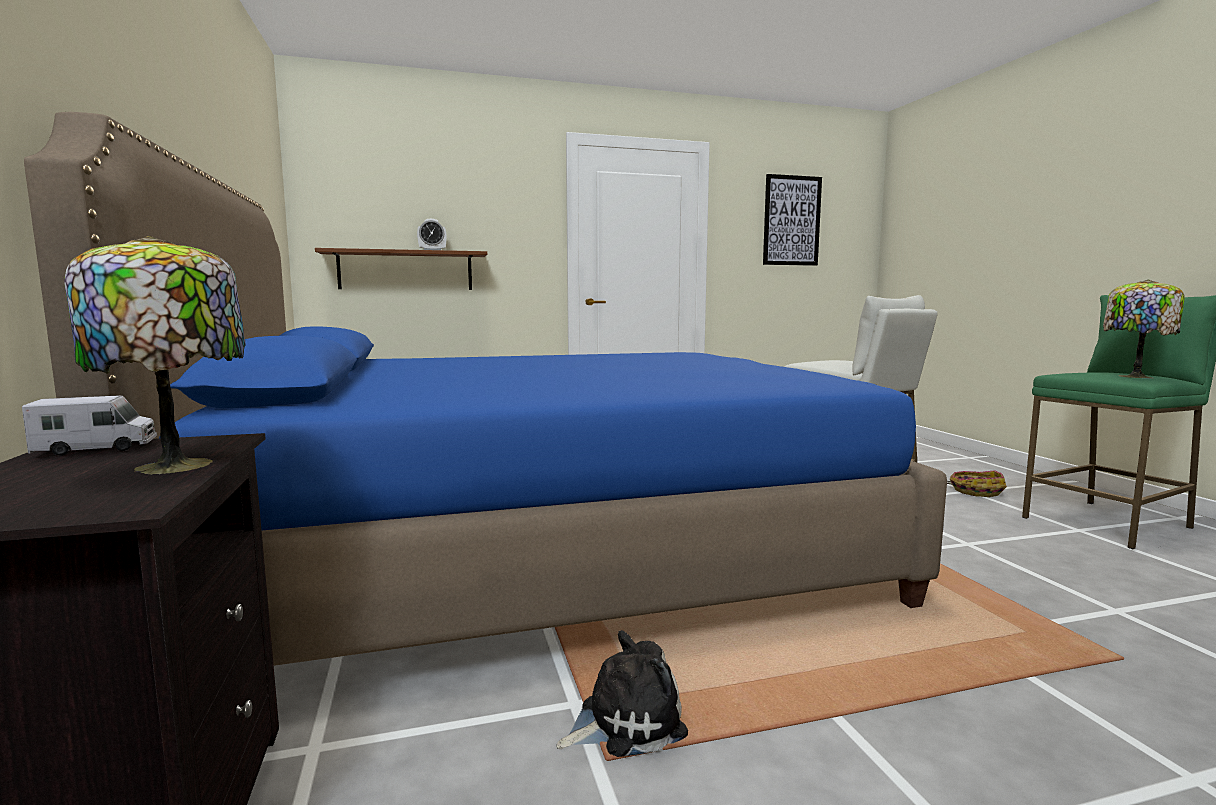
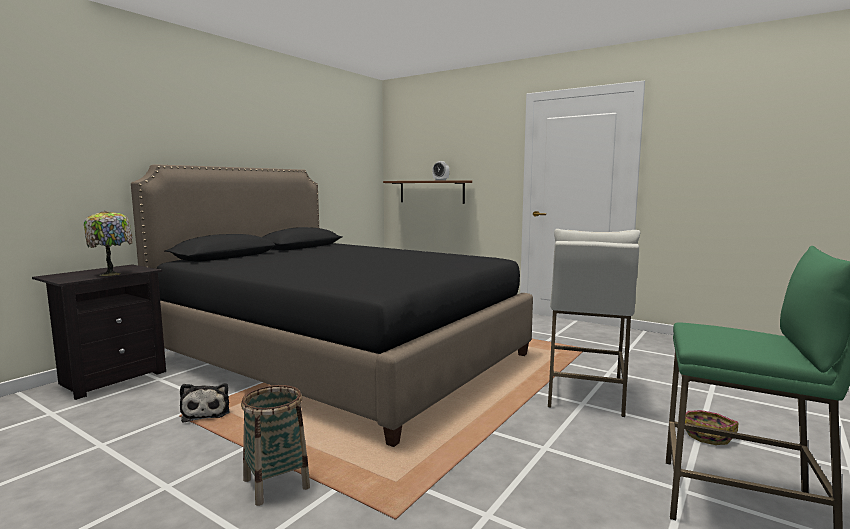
camera: 50 degrees right, 0 degrees up
toy truck [22,395,157,456] -> none
blue bed [24,112,947,666] -> black bed [131,164,533,447]
plush toy [556,630,688,757] -> plush toy turned 45 degrees clockwise [180,383,230,422]
picture [763,174,822,266] -> none
table lamp [1103,279,1185,378] -> none
none -> basket [241,385,310,506]

